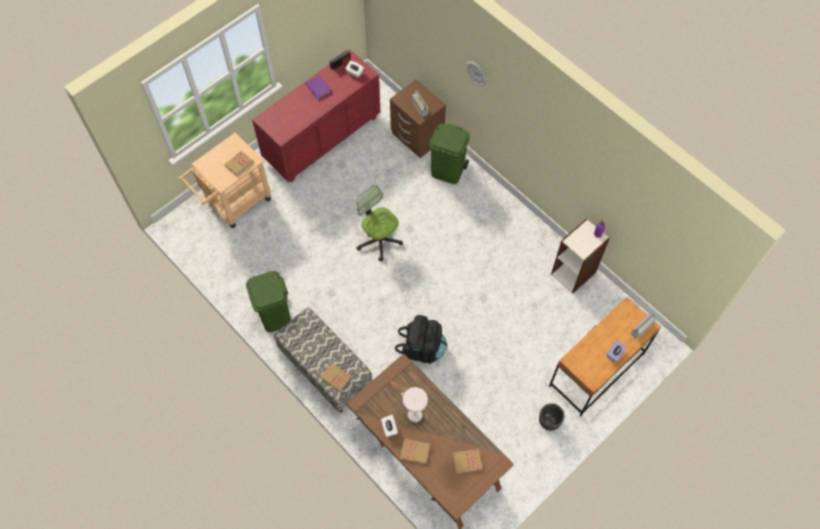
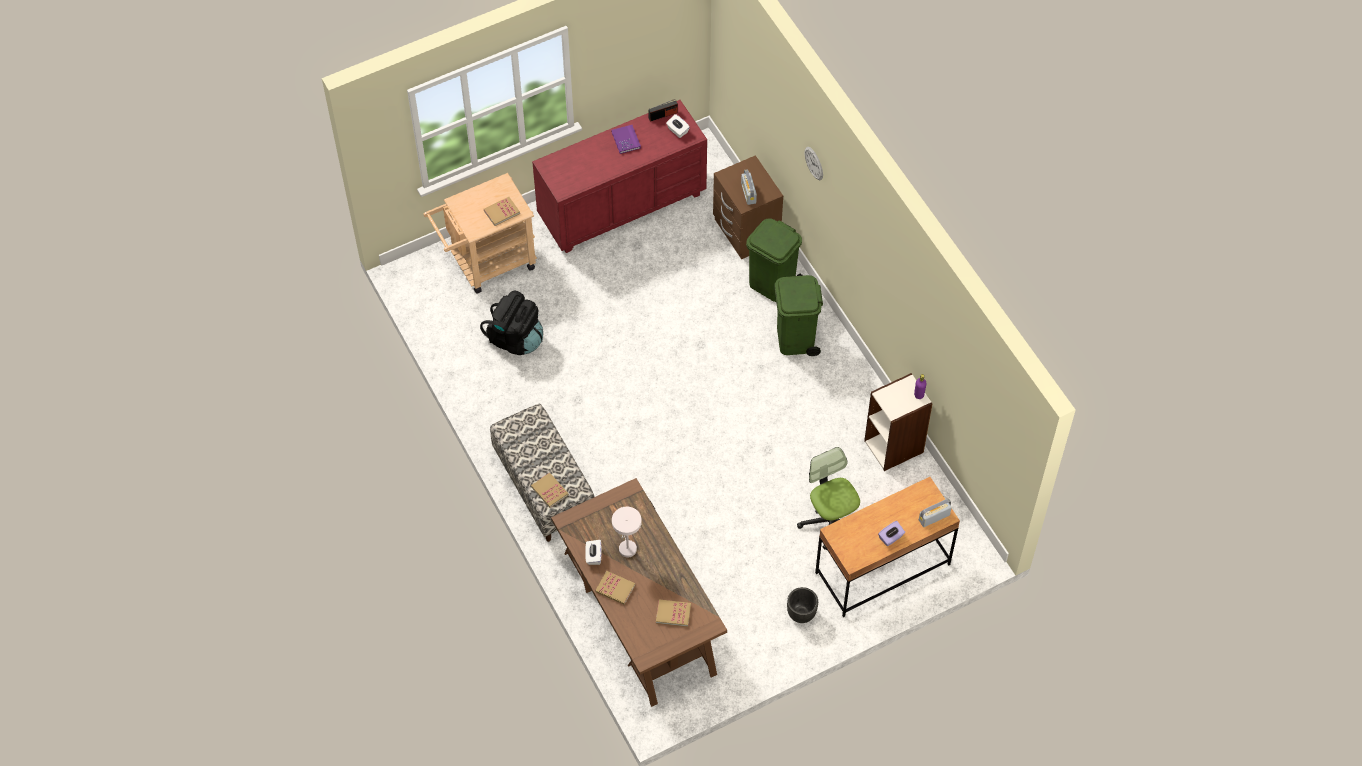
camera: 15 degrees right, 5 degrees down
green trash can [246,271,291,332] -> green trash can moved to [774,275,823,356]
office chair [356,185,403,261] -> office chair moved to [797,447,860,550]
black backpack [395,315,447,364] -> black backpack moved to [480,291,543,355]

